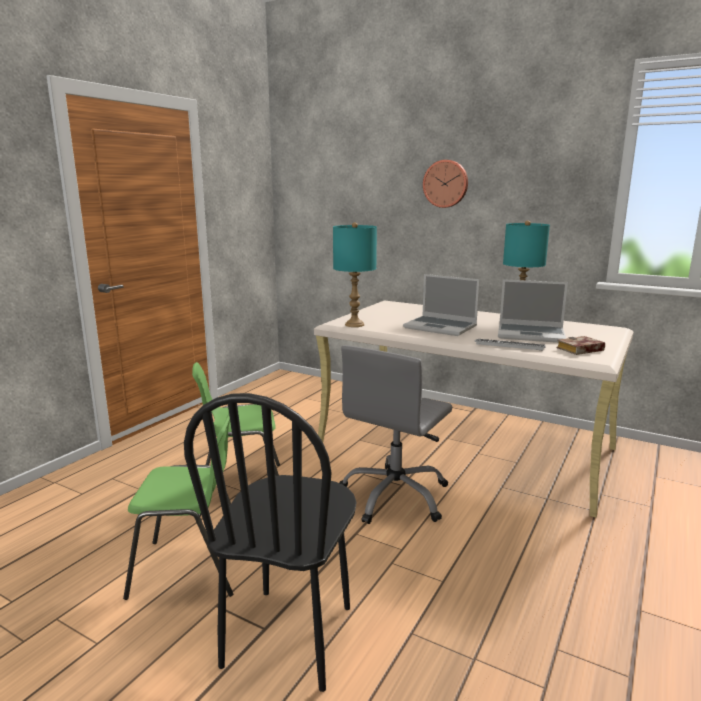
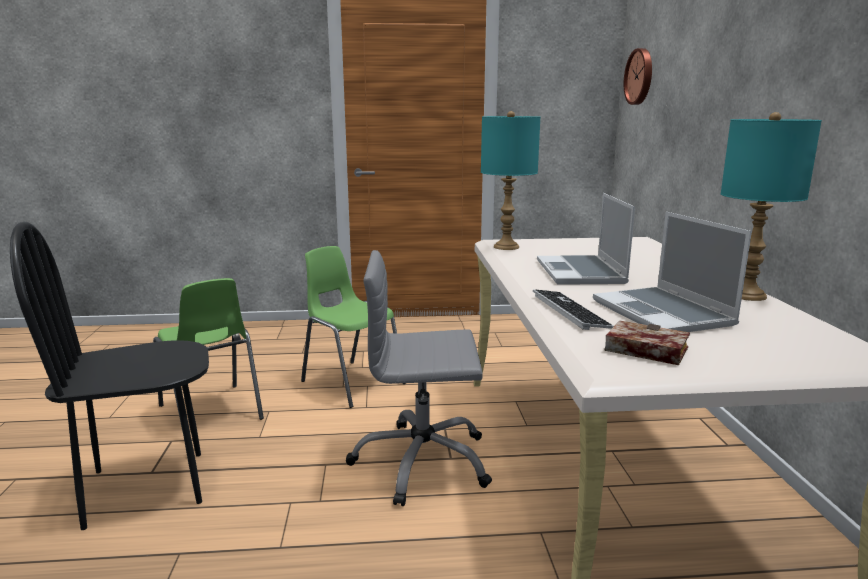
camera: 55 degrees right, 0 degrees up
wall clock [423,160,468,208] -> wall clock moved to [624,48,652,105]

